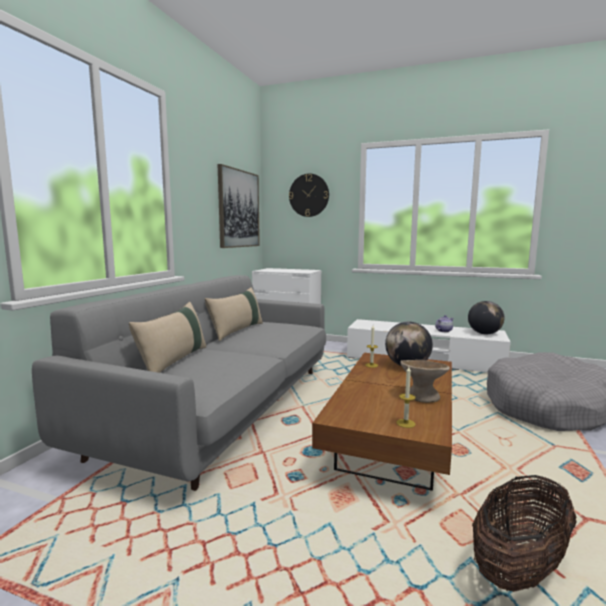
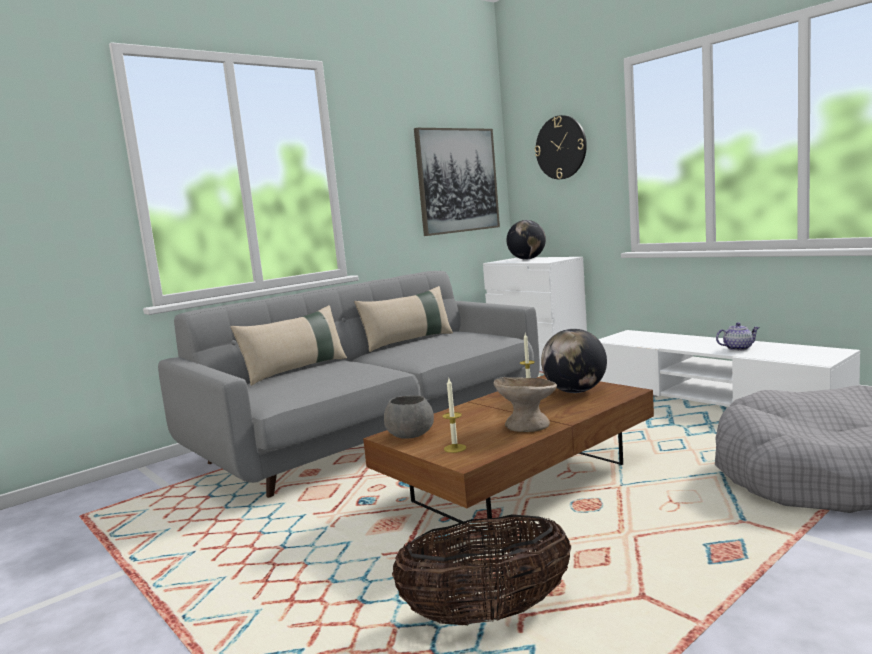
camera: 30 degrees right, 0 degrees up
globe [468,301,505,334] -> globe moved to [507,220,546,260]
none -> grey bowl [384,395,434,439]

